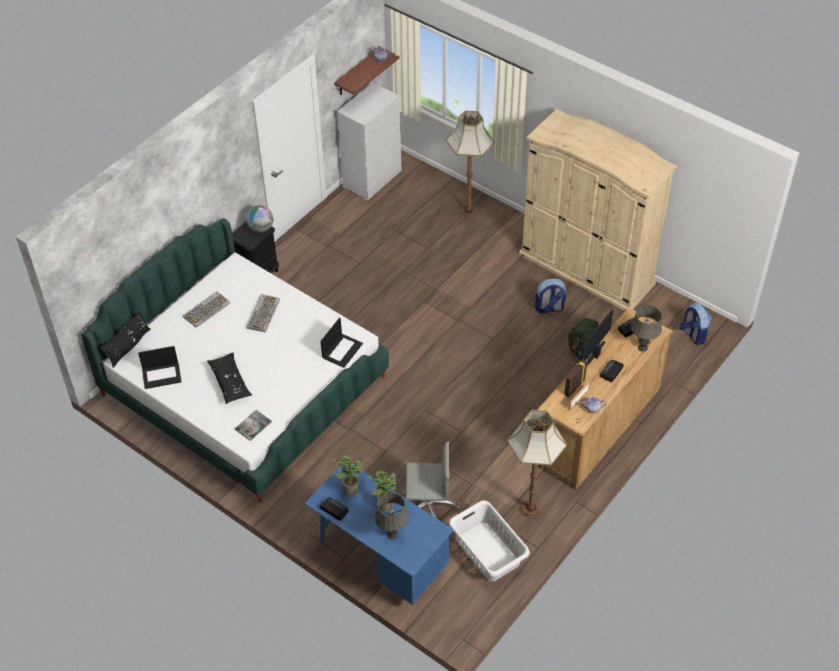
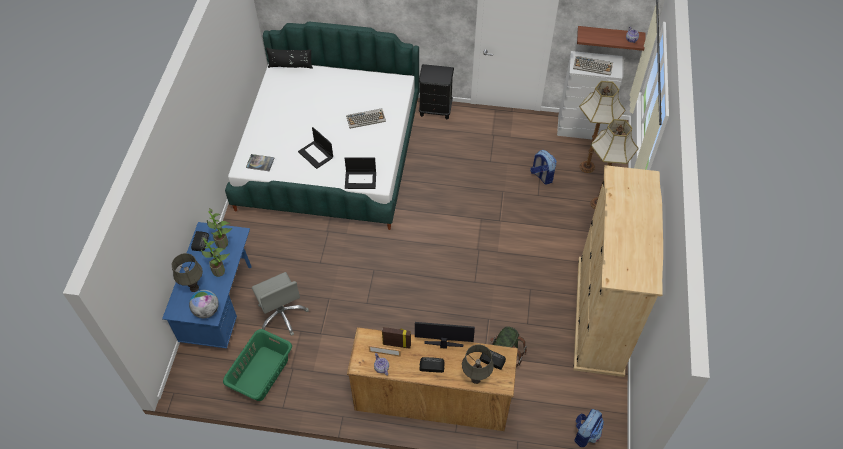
camera: 60 degrees right, 5 degrees up
laptop [138,346,181,389] -> laptop moved to [298,127,333,169]
keyboard [183,291,230,328] -> keyboard moved to [573,56,613,76]
black pillow [207,352,252,404] -> none
globe [246,205,274,233] -> globe moved to [189,290,219,318]
white laundry basket [449,500,530,581] -> green laundry basket [223,329,292,401]
floor lamp [507,410,567,518] -> floor lamp moved to [579,81,625,173]
backpack [535,278,566,314] -> backpack moved to [530,150,557,185]

